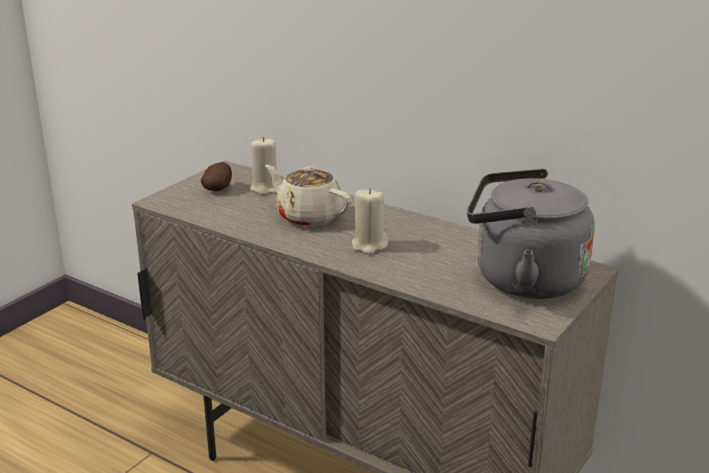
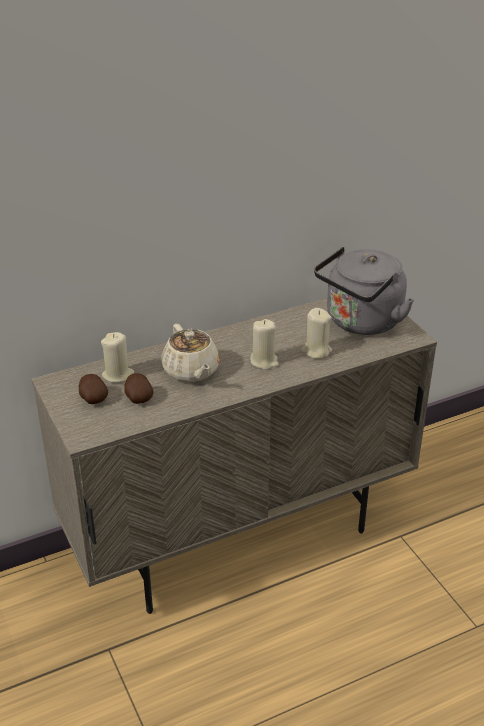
camera: 60 degrees left, 10 degrees up
beige teapot [265,165,352,227] -> beige teapot turned 90 degrees counterclockwise [161,324,220,382]
none -> potato [124,373,153,404]
none -> beige candle [301,308,332,359]

